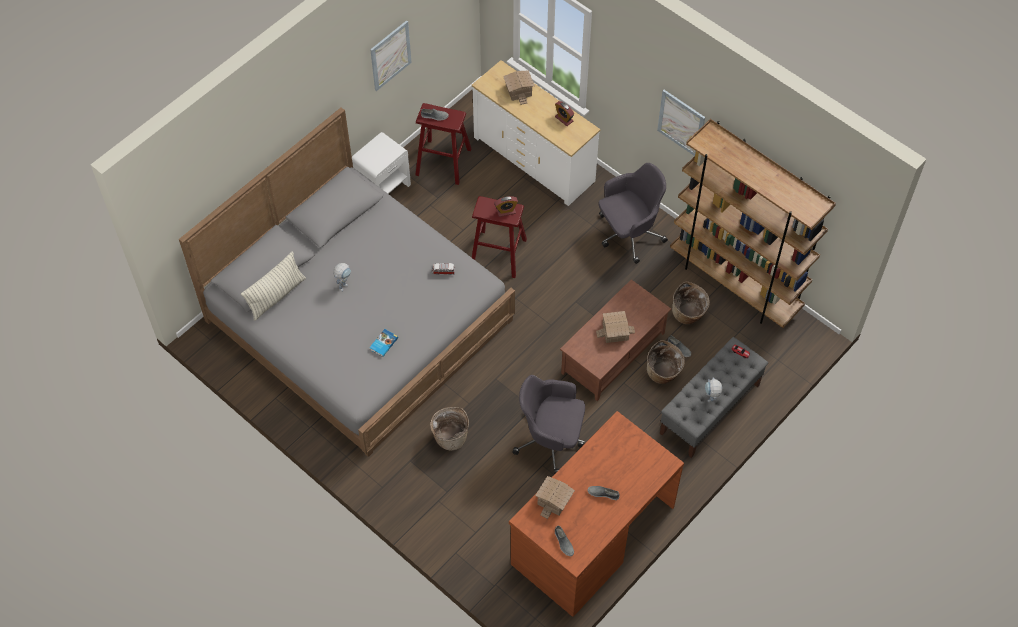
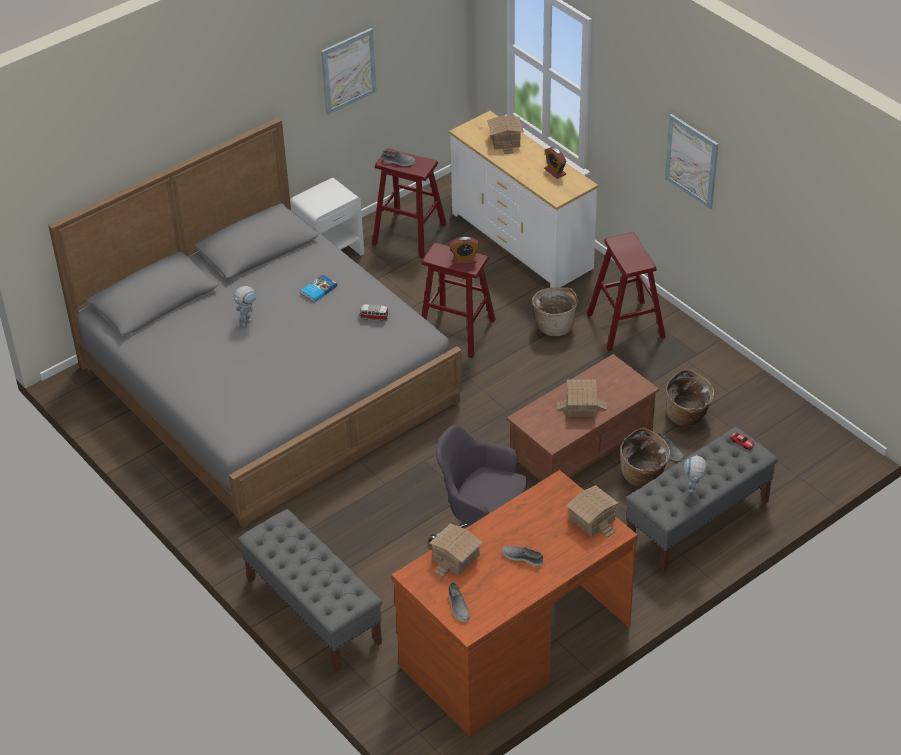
camera: 10 degrees right, 15 degrees down
pillow [241,251,306,321] -> none
book [369,329,398,357] -> book moved to [301,275,337,302]
basket [430,407,469,451] -> basket moved to [532,287,578,336]
grey office chair [598,163,668,264] -> red stool [587,232,666,351]
brown bookcase [670,119,836,328] -> none
none -> grey bench [238,509,382,673]
none -> toy house [566,485,618,538]

